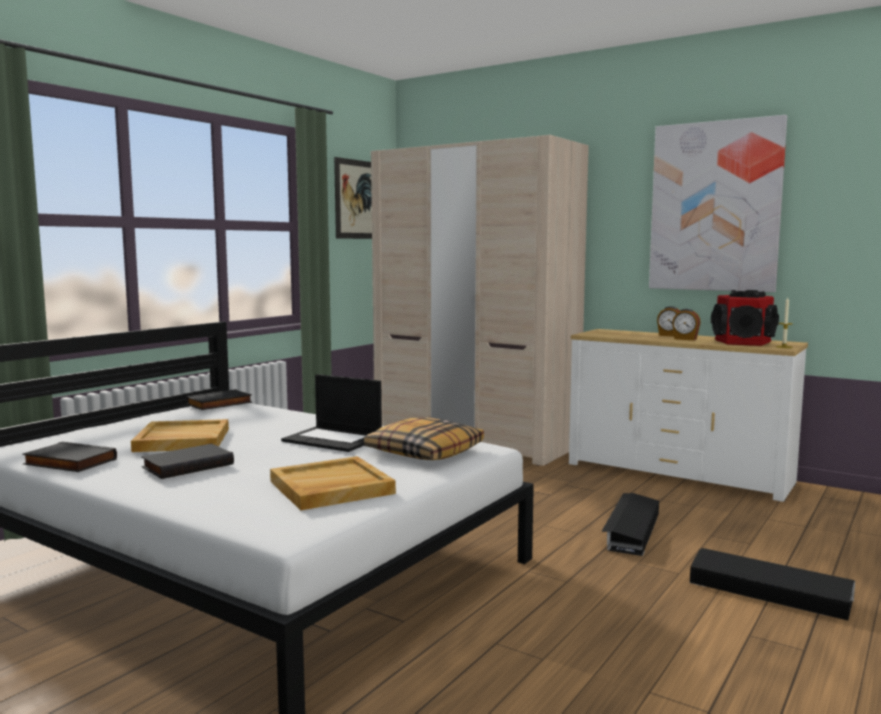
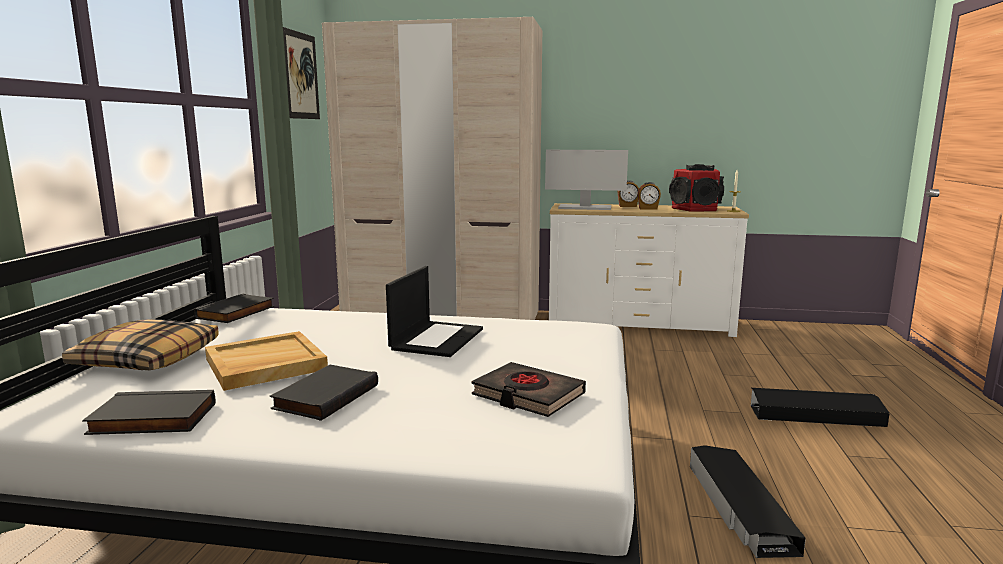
camera: 25 degrees left, 5 degrees up
beige tray [270,456,396,510] -> black book [471,362,586,417]
laptop [281,374,382,452] -> laptop turned 75 degrees counterclockwise [386,266,483,357]
pillow [364,417,484,460] -> pillow moved to [62,319,219,370]
black storage box [601,493,659,556] -> black storage box moved to [690,445,806,558]
picture [649,115,787,292] -> none
none -> monitor [545,150,628,210]

